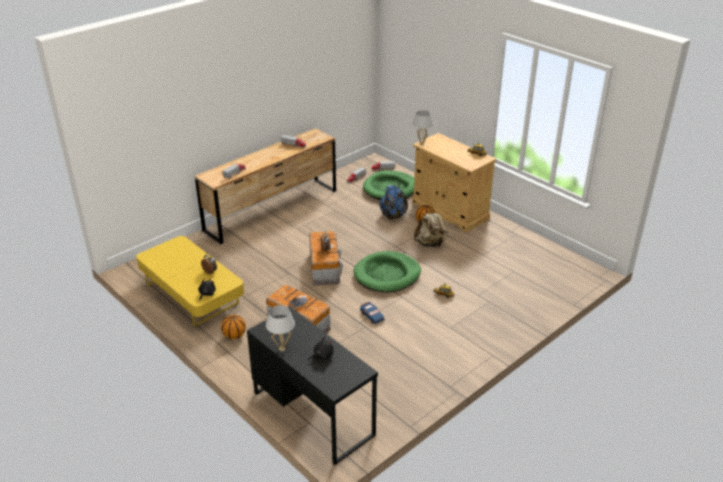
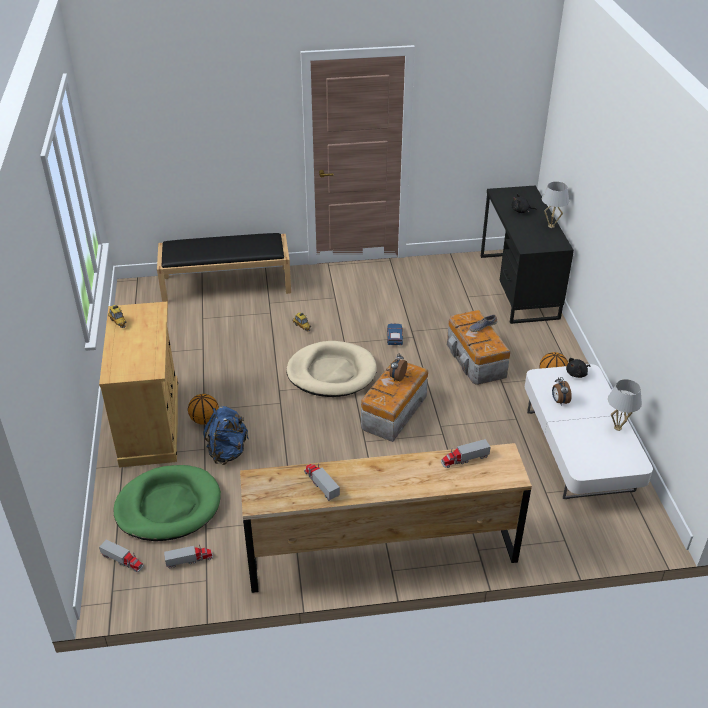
camera: 145 degrees left, 5 degrees up
yellow coffee table [136,236,244,326] -> white coffee table [525,364,653,499]
green dog bed [353,251,421,292] -> beige dog bed [286,341,377,397]
white table lamp [413,110,433,145] -> white table lamp moved to [608,379,642,431]
beige backpack [414,209,447,247] -> none
none -> black bench [157,233,291,302]

